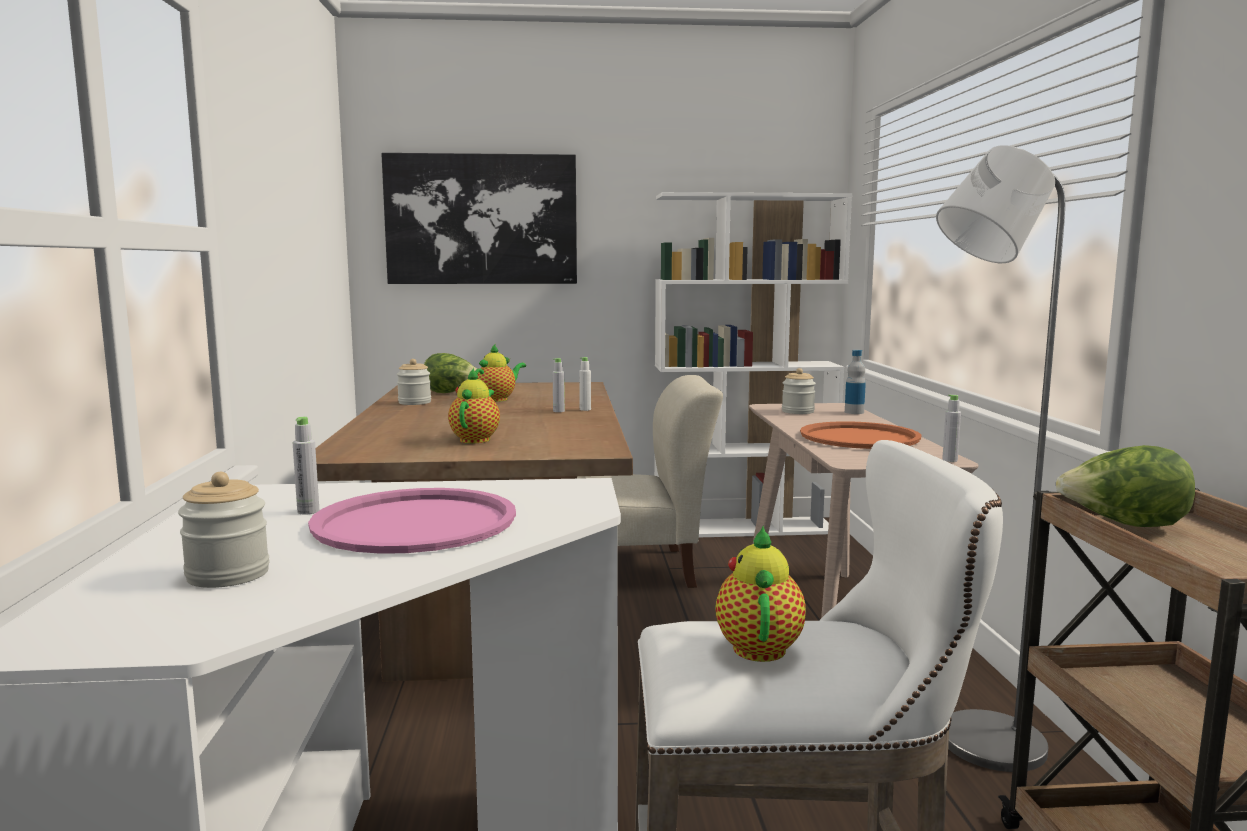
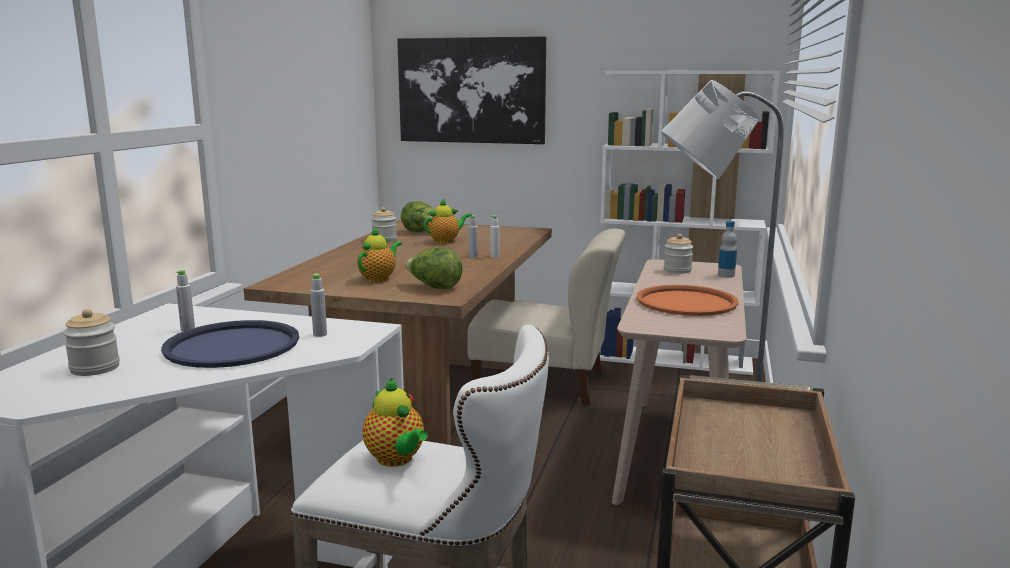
camera: 20 degrees right, 5 degrees up
pink tray [308,488,516,554] -> blue tray [161,320,299,368]
teapot [715,526,806,662] -> teapot turned 120 degrees clockwise [363,378,428,467]
grey bottle [942,394,961,462] -> grey bottle moved to [310,273,327,337]
lettuce [1056,445,1195,527] -> lettuce moved to [405,247,463,289]

